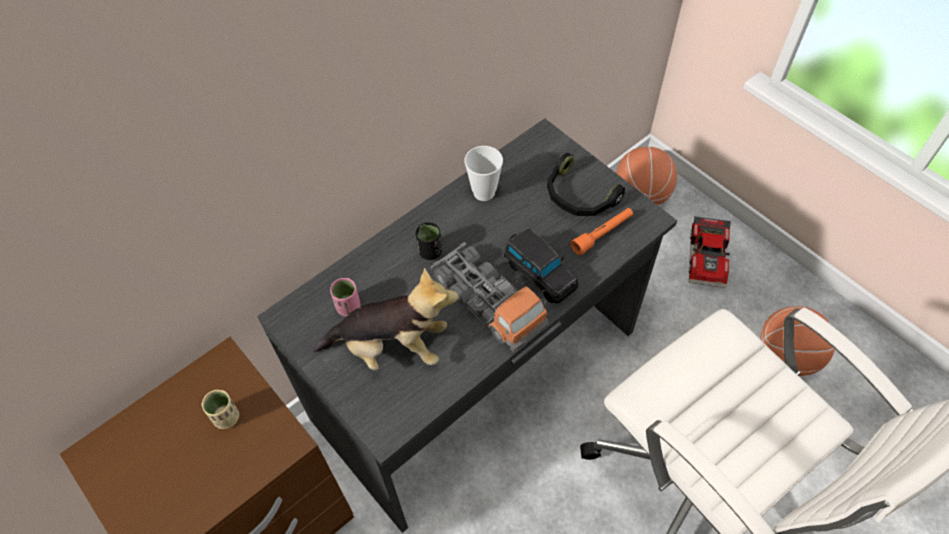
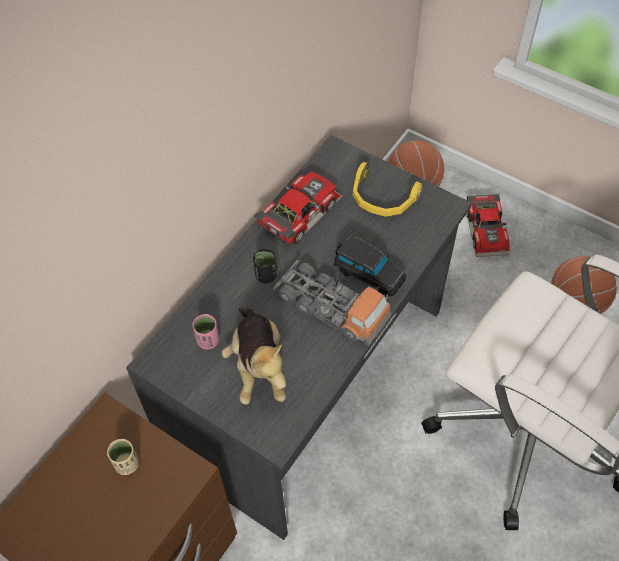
camera: 15 degrees left, 0 degrees up
plush toy [313,268,458,371] -> plush toy turned 90 degrees clockwise [222,307,286,405]
cup [464,146,503,201] -> toy car [254,172,343,244]
black headphones [547,153,625,216] -> yellow headphones [353,162,422,217]
orange flashlight [570,208,633,256] -> none

